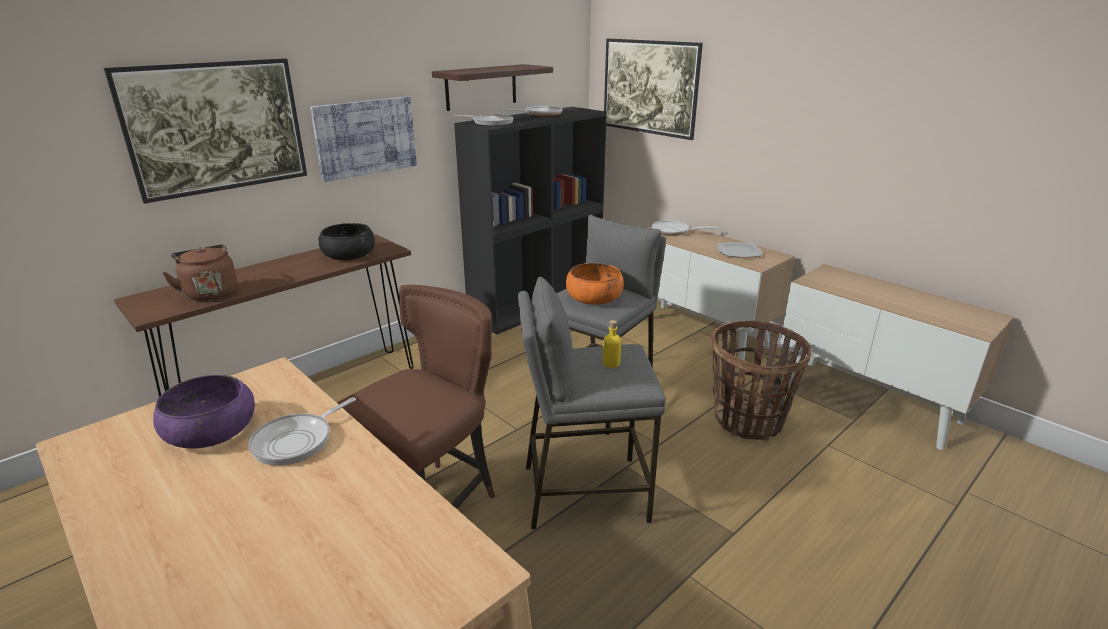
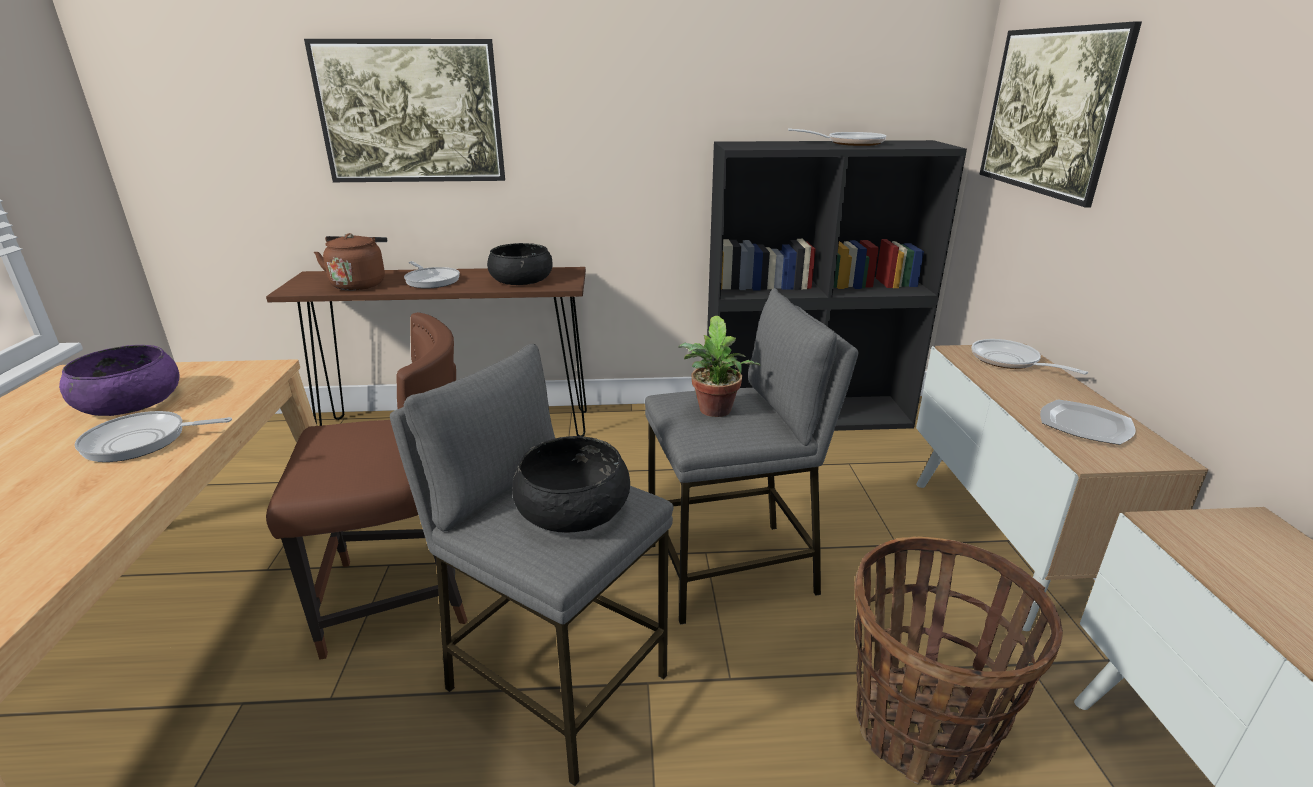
camera: 40 degrees right, 0 degrees up
picture [310,97,417,182] -> none
shelf [432,64,553,111] -> none
frying pan [454,115,513,126] -> frying pan moved to [404,261,460,288]
orange bowl [566,263,624,305] -> potted plant [678,316,761,417]
yellow bottle [603,320,621,368] -> black bowl [512,436,630,533]

